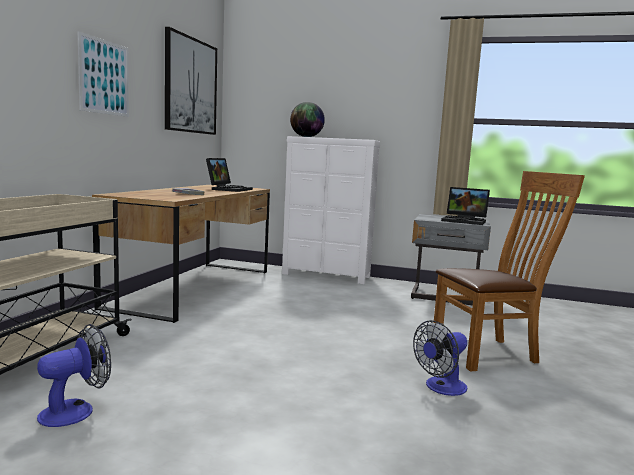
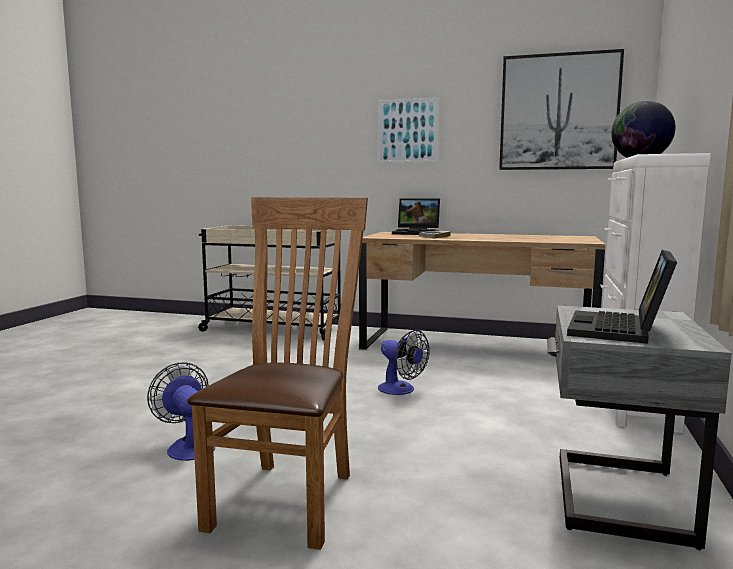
camera: 90 degrees right, 0 degrees up
fan [37,324,111,427] -> fan moved to [378,330,430,395]
laptop [206,158,253,192] -> laptop moved to [392,198,440,235]
brown chair [434,171,585,372] -> brown chair turned 150 degrees counterclockwise [187,197,368,550]

